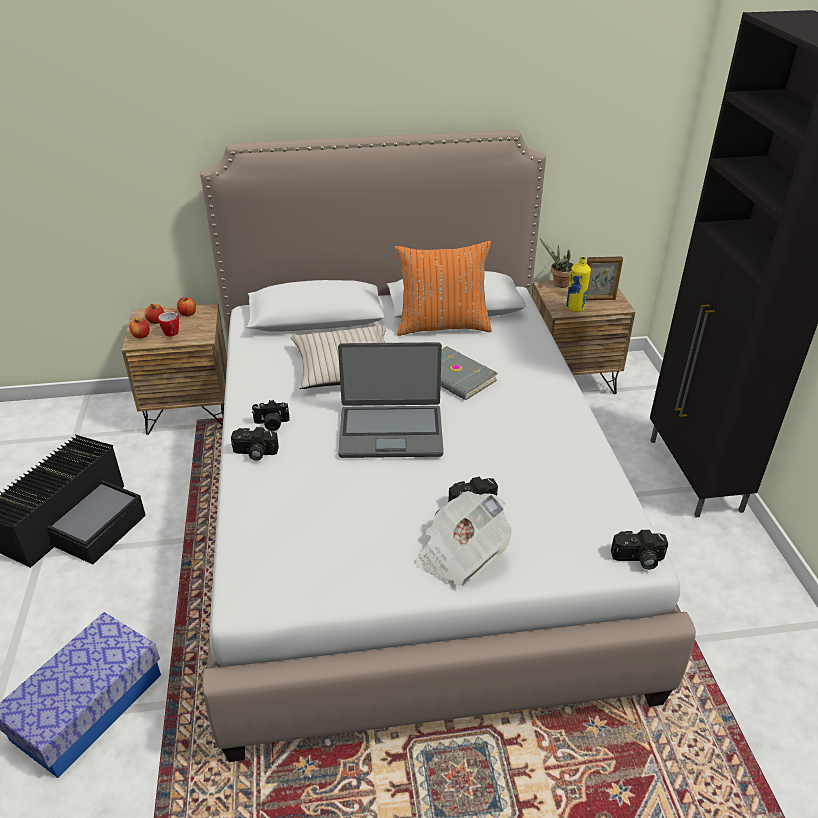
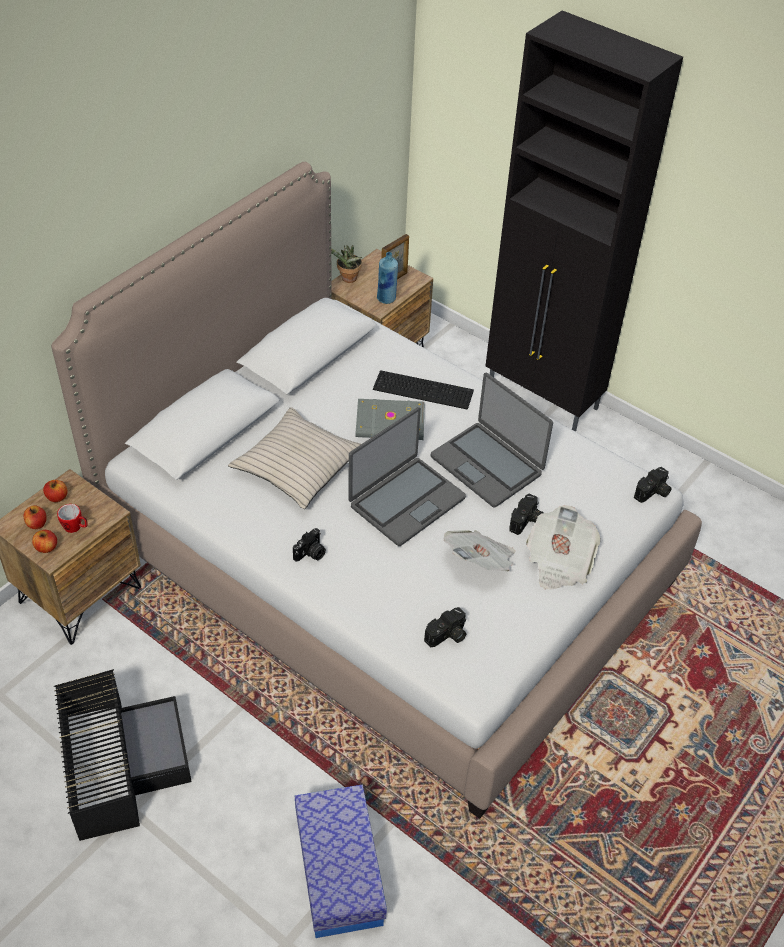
camera: 45 degrees left, 10 degrees up
camera [231,427,279,461] -> camera moved to [424,607,466,647]
orange pillow [395,241,492,336] -> none
yellow bottle [566,257,591,312] -> blue bottle [377,252,398,304]
none -> keyboard [373,370,474,410]
none -> laptop [431,372,553,507]
none -> newspaper [444,530,516,572]

